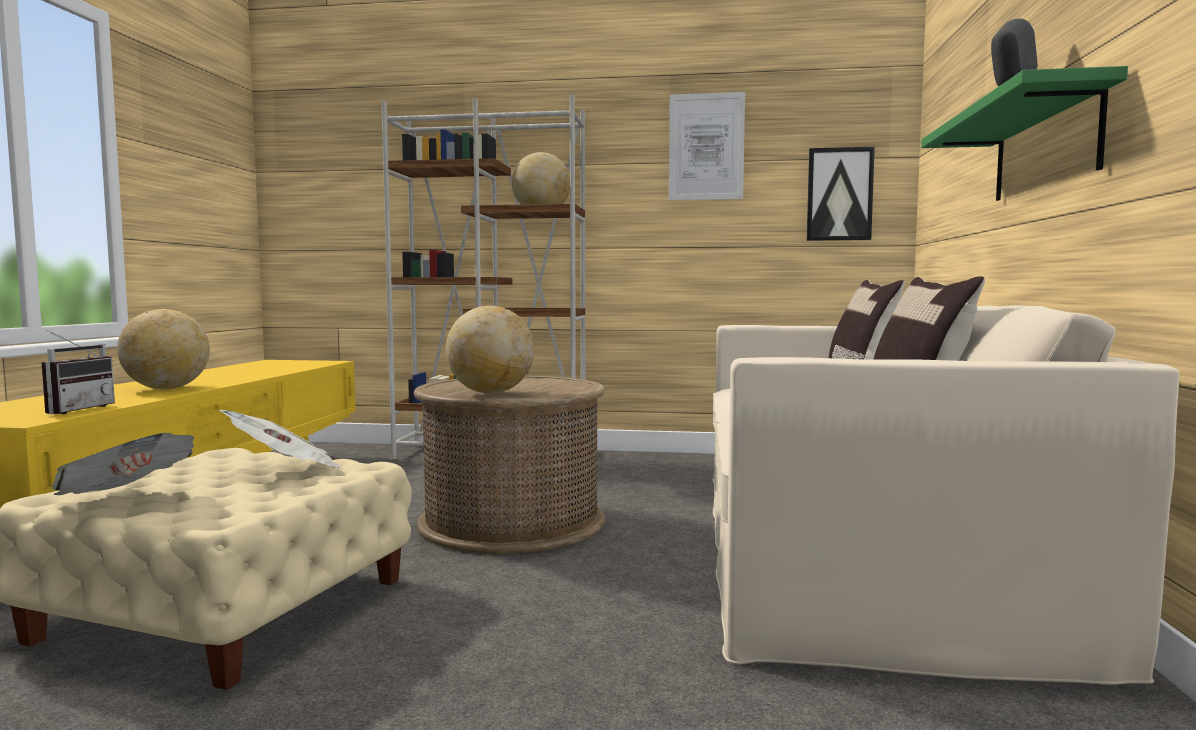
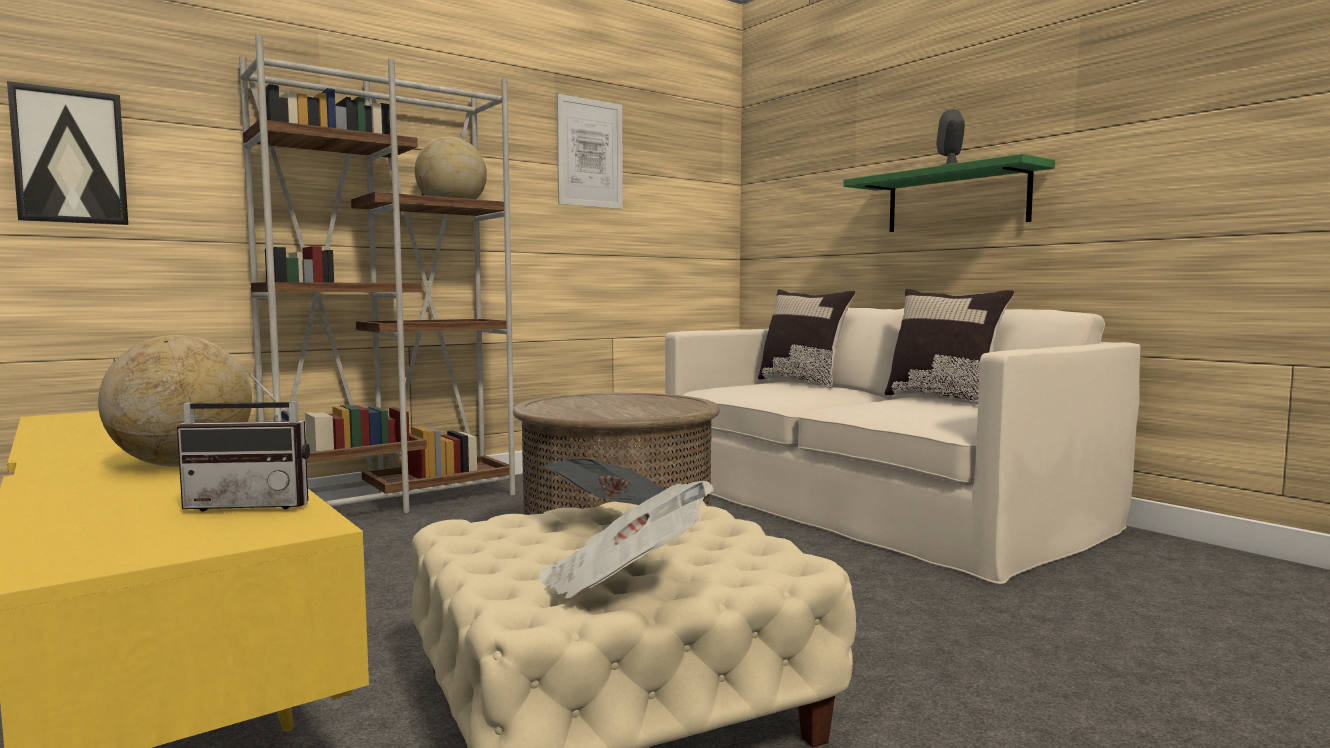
camera: 45 degrees left, 0 degrees up
radio [42,330,115,414] -> radio turned 120 degrees clockwise [177,369,310,511]
globe [446,306,534,394] -> none
picture [807,147,875,241] -> picture moved to [7,81,128,225]

